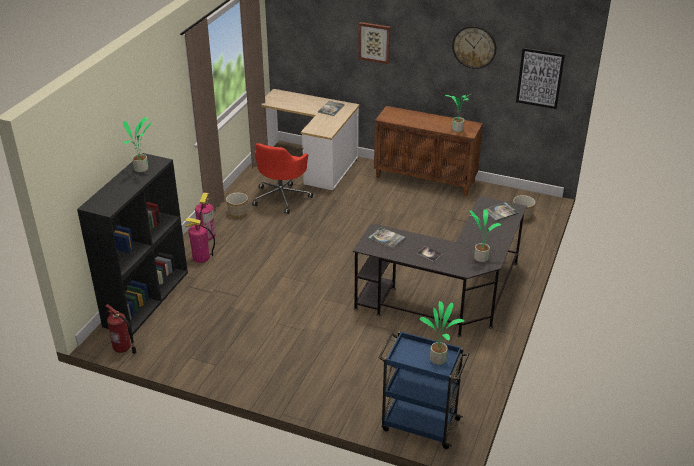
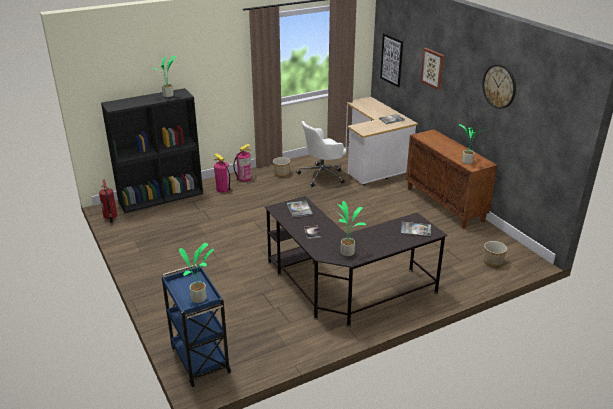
camera: 40 degrees right, 5 degrees down
red office chair [252,143,313,214] -> white office chair [296,121,347,187]
picture [516,48,565,109] -> picture moved to [380,33,403,88]

